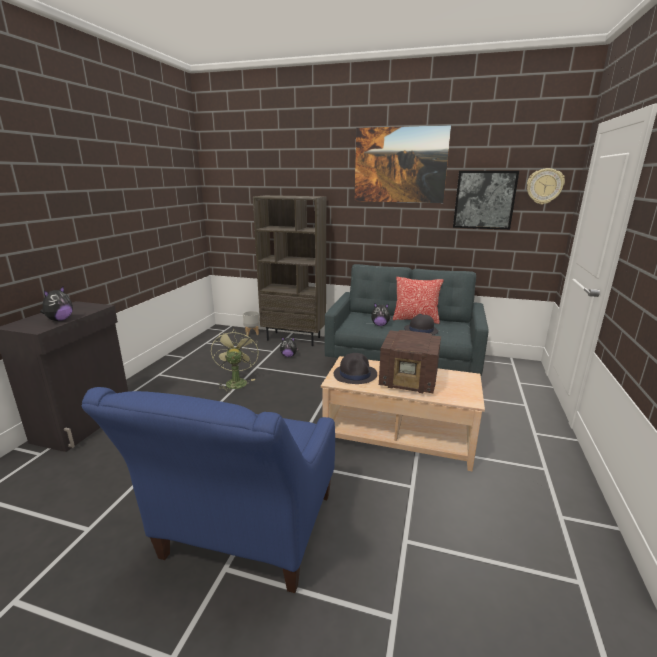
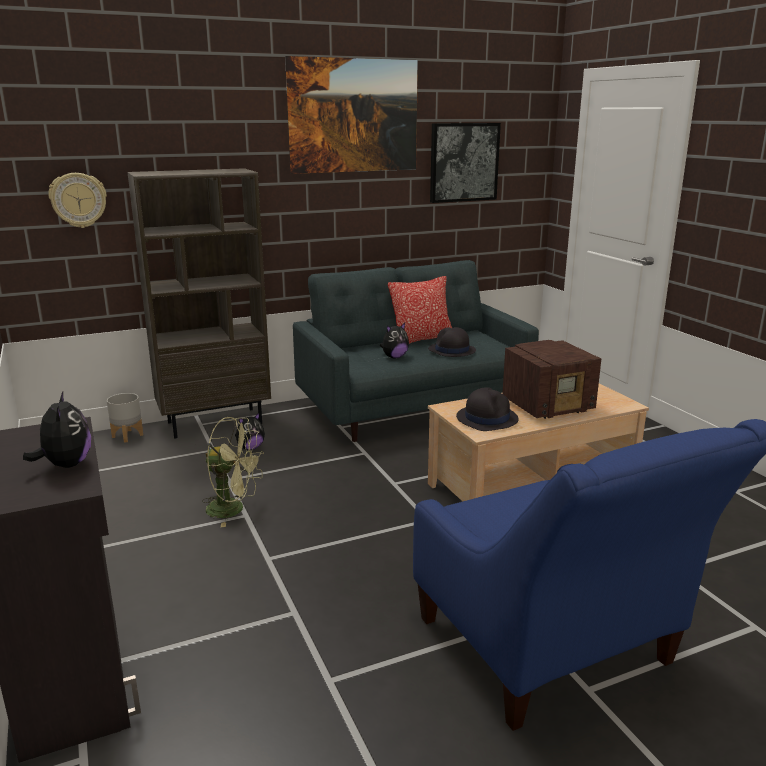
camera: 40 degrees left, 0 degrees up
green fan [211,329,259,392] -> green fan turned 150 degrees clockwise [202,417,264,527]
wall clock [527,168,565,204] -> wall clock moved to [48,173,107,228]

